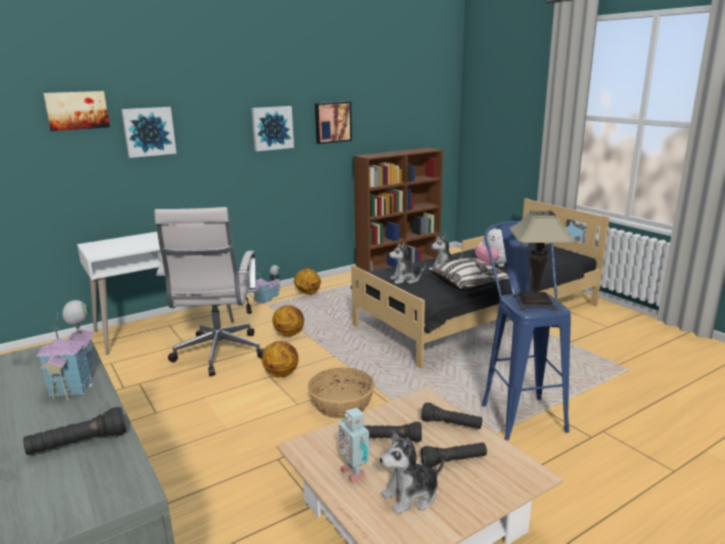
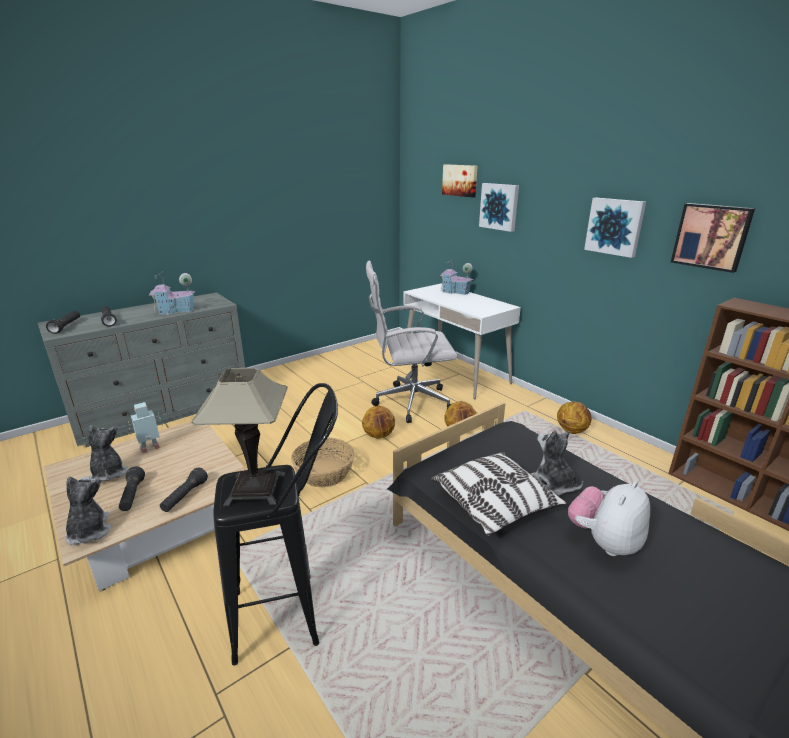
camera: 85 degrees right, 5 degrees up
toy house [254,265,281,304] -> toy house moved to [440,259,474,295]
black flashlight [364,422,422,442] -> black flashlight moved to [46,311,80,334]
plush toy [389,242,426,284] -> plush toy moved to [66,476,112,545]
blue stool [482,221,571,440] -> black stool [213,383,338,666]

